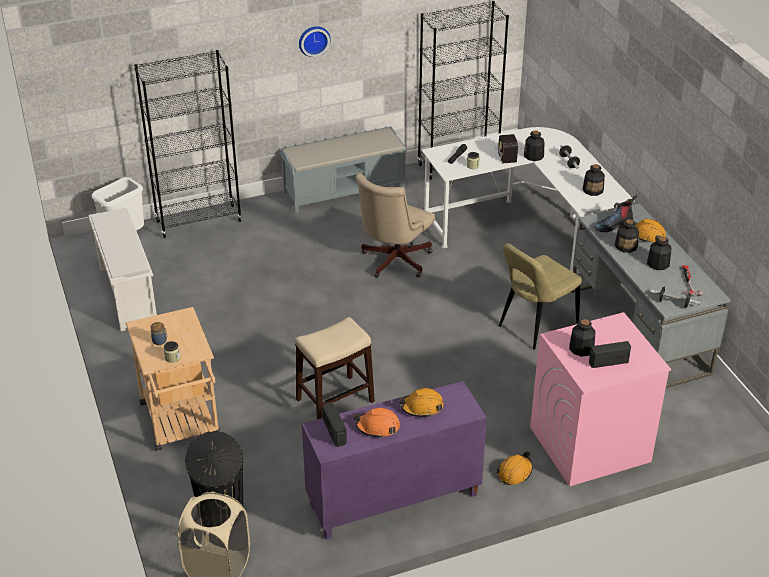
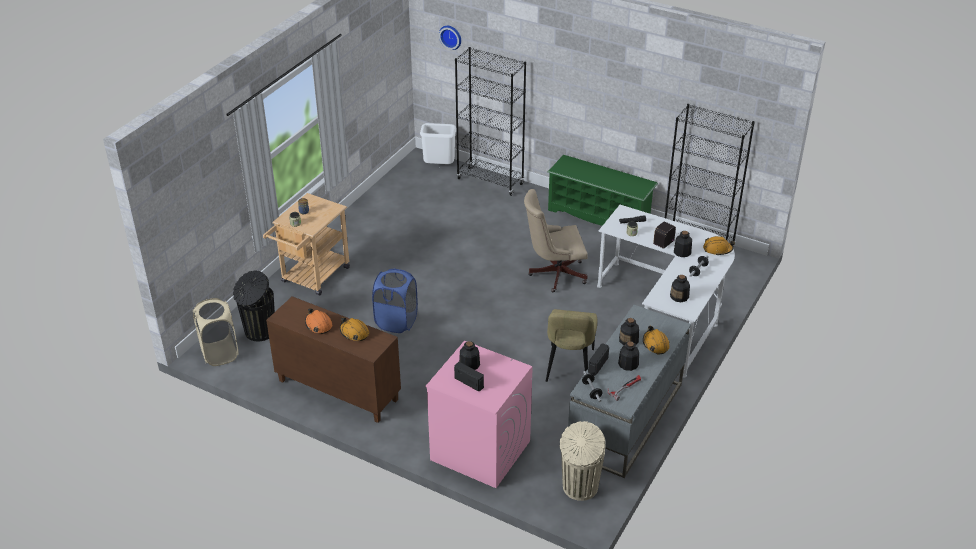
camera: 50 degrees right, 0 degrees up
white shoe rack [89,208,157,331] -> none
grey bench [280,126,407,213] -> green shoe rack [548,155,658,226]
stool [295,317,375,419] -> blue laundry basket [372,268,418,333]
wall clock [299,26,331,57] -> wall clock moved to [439,26,461,50]
purple cabinet [302,381,487,540] -> brown cabinet [266,296,401,423]
radio [322,402,347,447] -> radio moved to [588,343,609,376]
orange hard hat [497,451,533,485] -> orange hard hat moved to [703,236,735,255]
beige chair [499,243,582,350] -> beige chair turned 90 degrees counterclockwise [546,309,597,382]
boot [595,195,637,232] -> none
none -> beige trash can [560,421,606,501]

